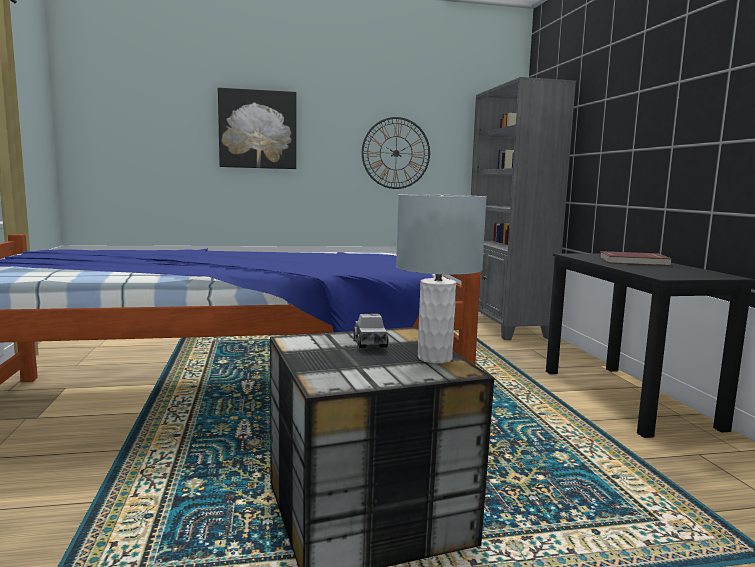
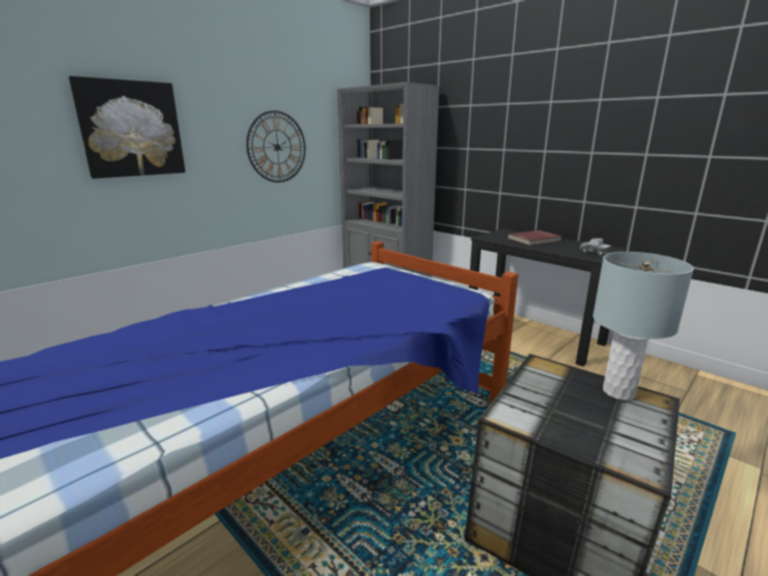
camera: 35 degrees left, 10 degrees up
toy truck [354,314,389,348] -> toy truck moved to [580,238,611,256]

